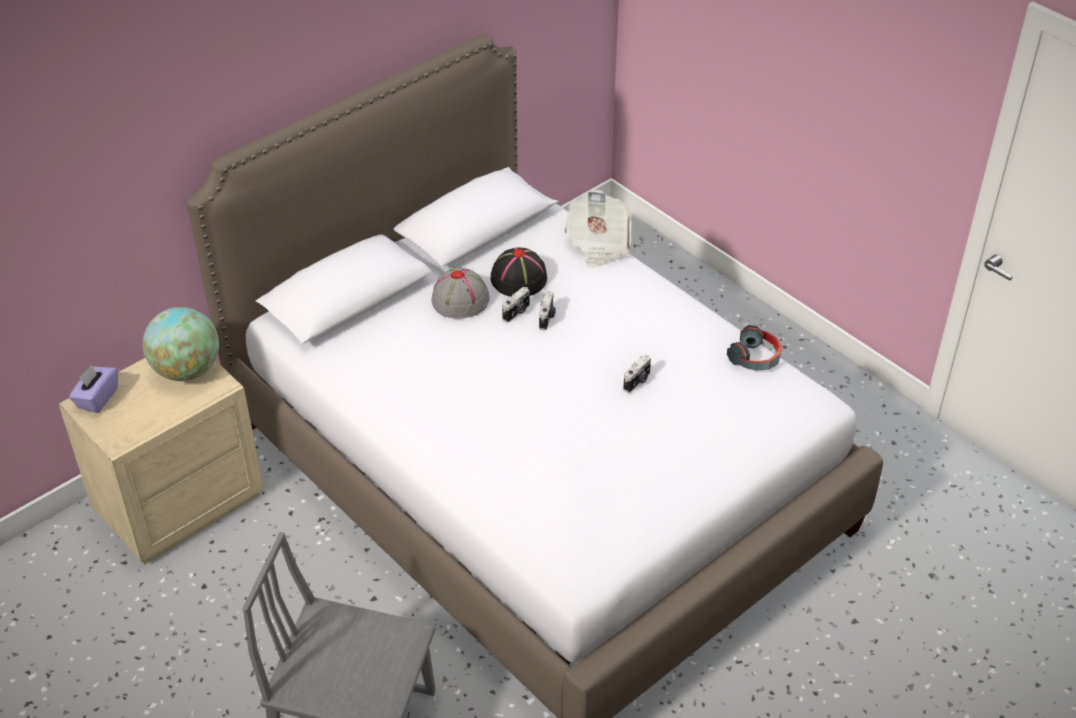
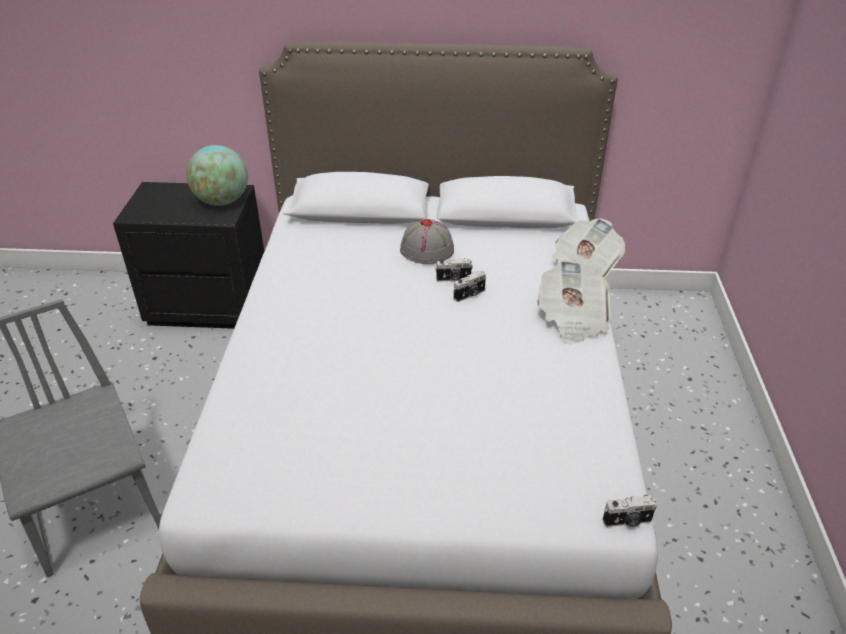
camera: 45 degrees right, 5 degrees down
beige nightstand [59,358,264,565] -> black nightstand [113,182,264,329]
purple tissue box [69,364,118,413] -> none
black hat [491,247,547,296] -> none
camera [623,355,651,393] -> camera moved to [603,495,657,527]
headphones [727,325,782,371] -> none
none -> newspaper [537,259,611,344]

